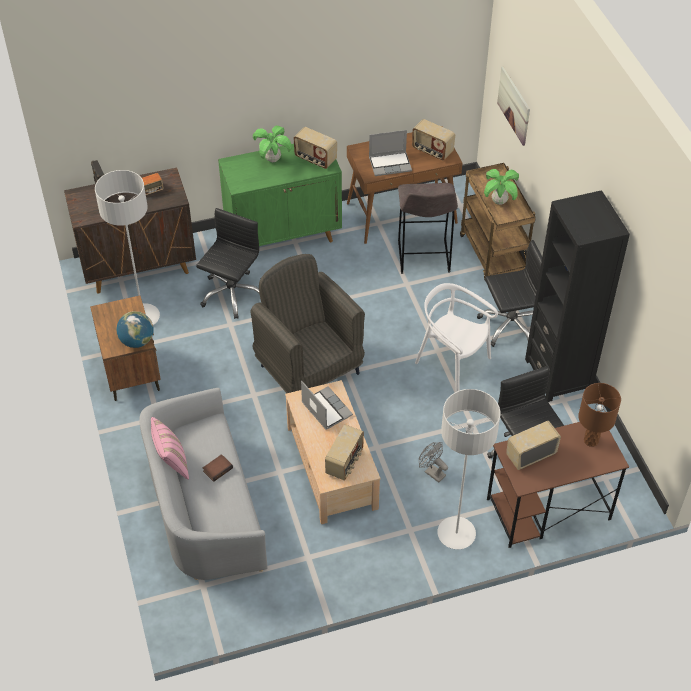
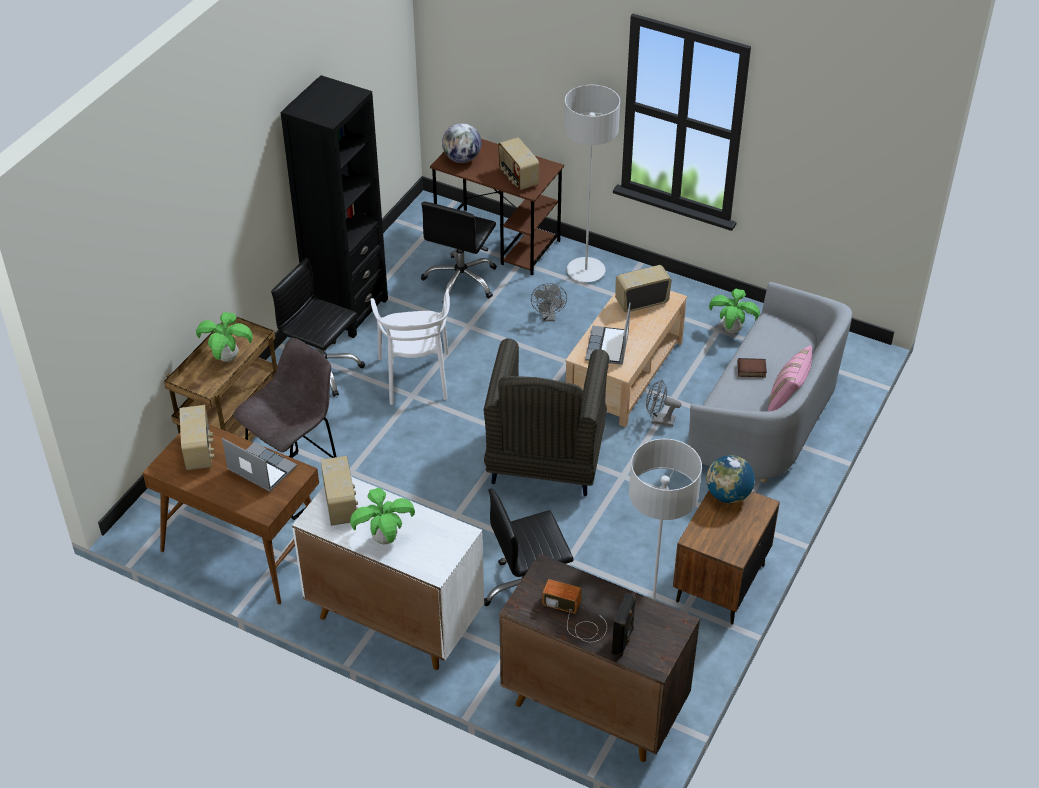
camera: 135 degrees left, 5 degrees down
green cabinet [218,144,342,246] -> white cabinet [292,477,484,670]
picture [497,66,530,146] -> none
radio [506,421,561,470] -> radio turned 45 degrees clockwise [498,137,539,190]
brown table lamp [578,383,621,447] -> globe [442,123,481,163]
none -> grey fan [646,379,681,427]
none -> potted plant [709,288,760,333]

